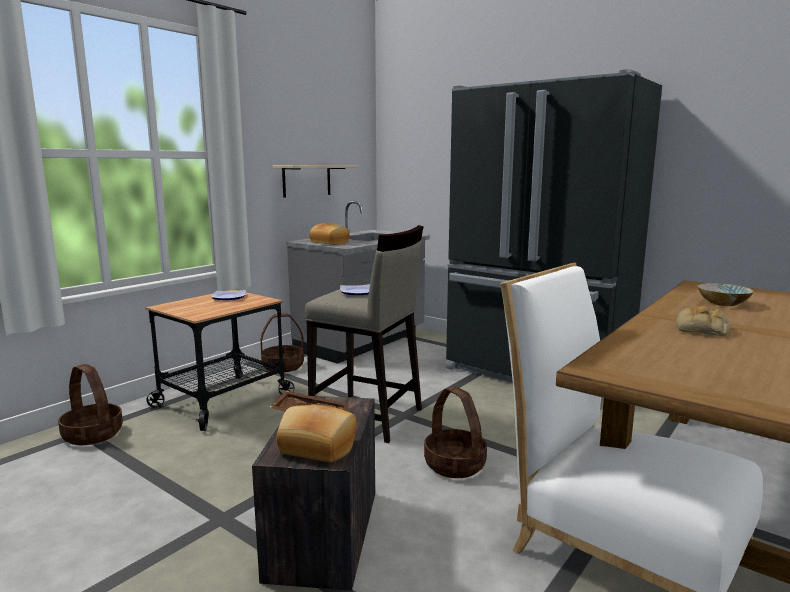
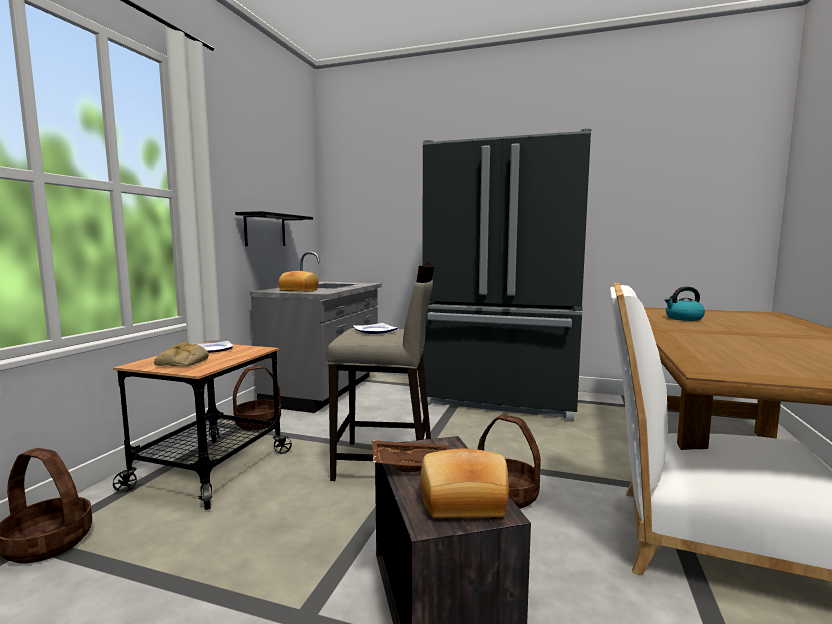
camera: 20 degrees left, 5 degrees down
beige shelf [273,165,357,197] -> black shelf [235,211,313,246]
bread [676,306,731,336] -> bread moved to [154,342,209,367]
bowl [697,283,754,306] -> kettle [665,286,705,321]

